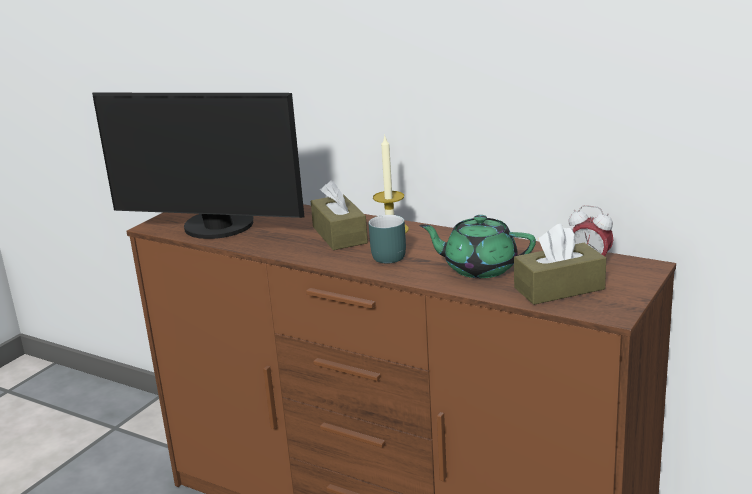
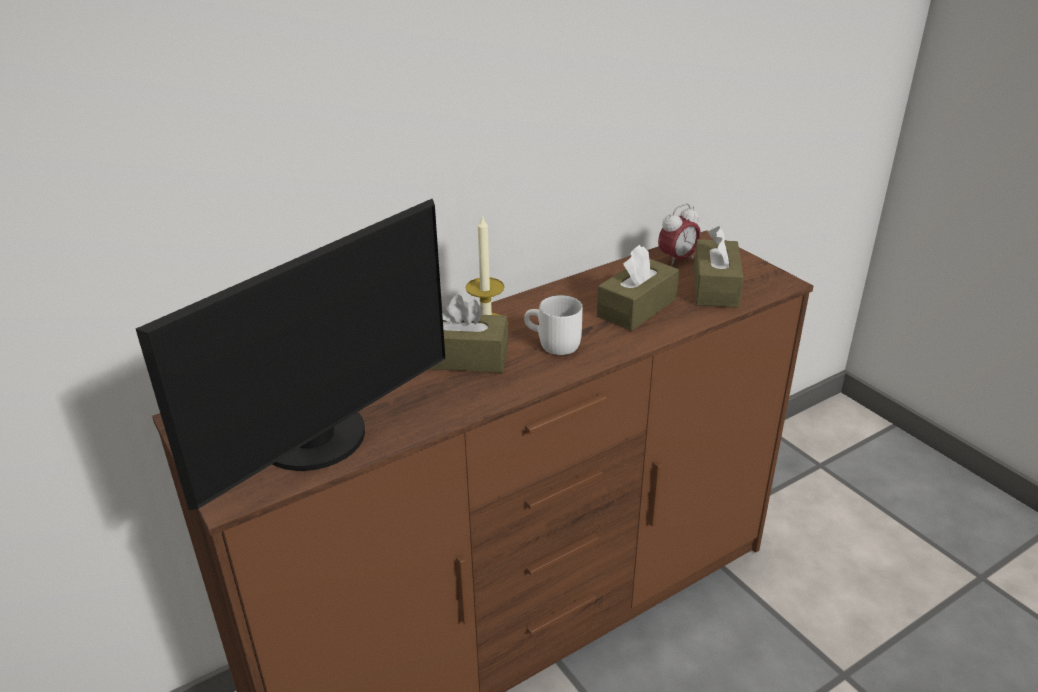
camera: 65 degrees left, 10 degrees up
turquoise mug [369,215,406,264] -> white mug [524,295,583,355]
green teapot [419,215,536,278] -> brown tissue box [597,245,679,331]

